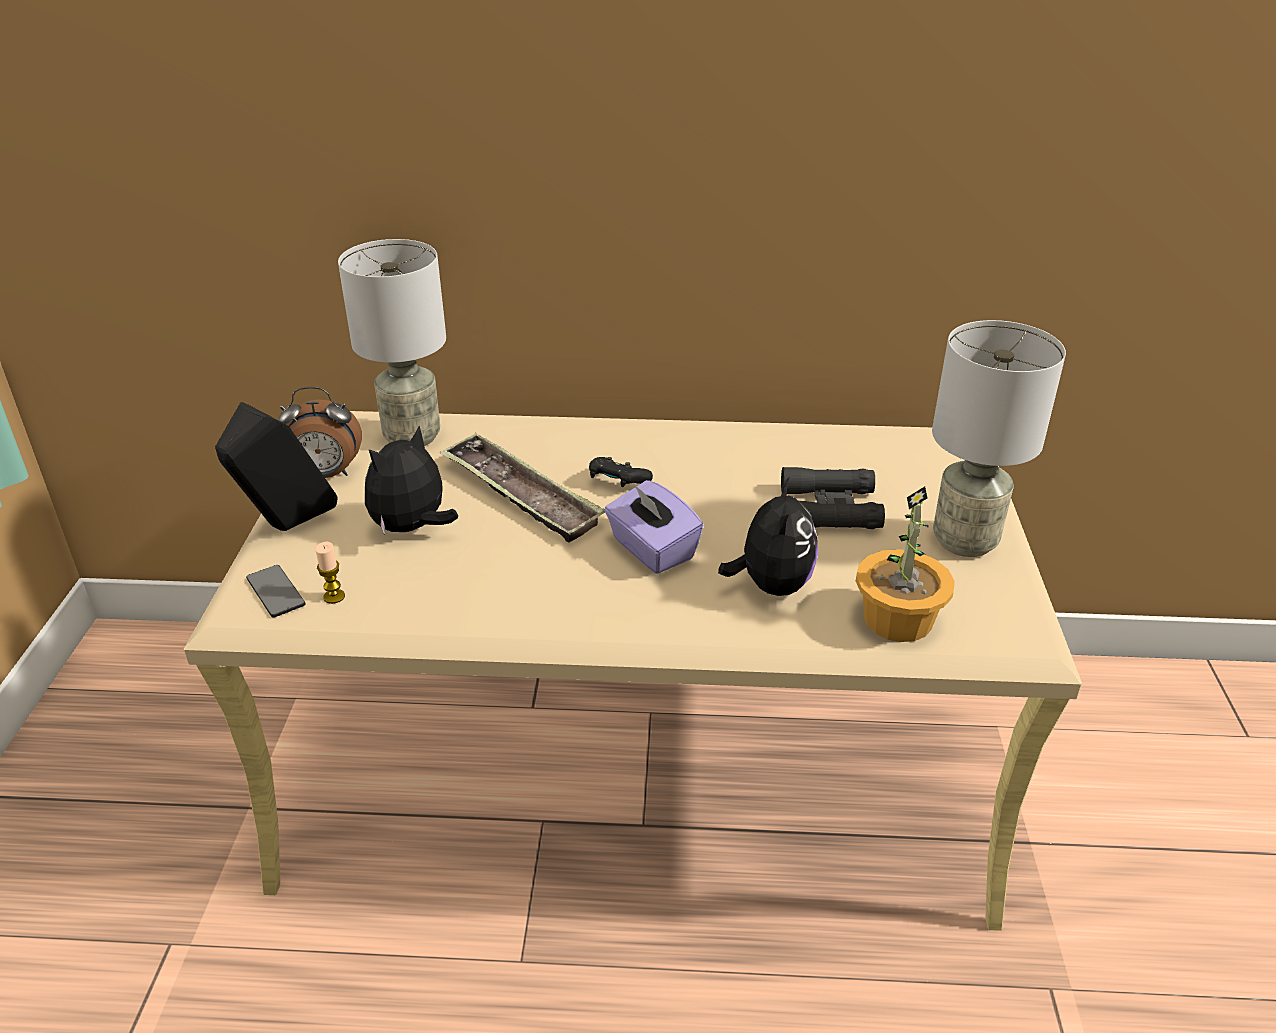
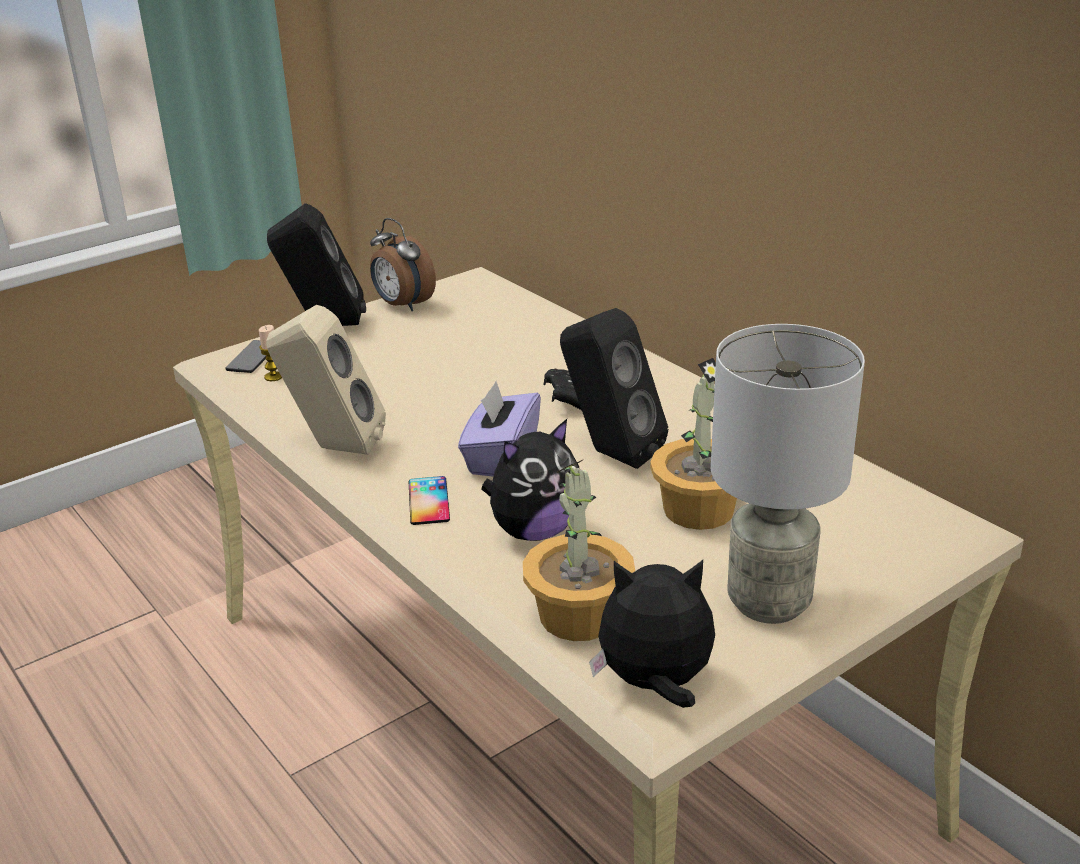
camera: 50 degrees right, 5 degrees down
grey table lamp [338,239,446,446] -> none
plush toy [365,426,458,535] -> plush toy moved to [589,560,715,708]
tray [440,432,605,542] -> none
black binoculars [781,467,885,529] -> potted plant [650,358,737,530]
none -> beige speaker [266,305,386,455]
none -> phone [409,476,450,525]
none -> black speaker [560,308,668,469]

